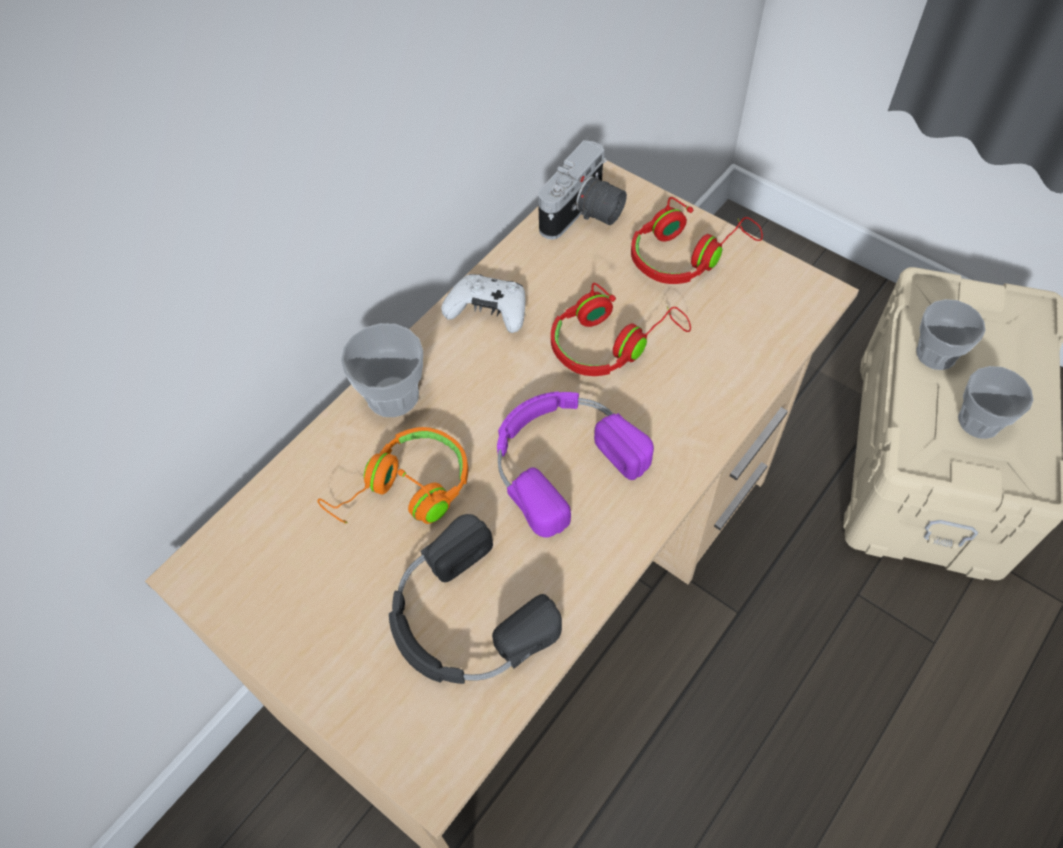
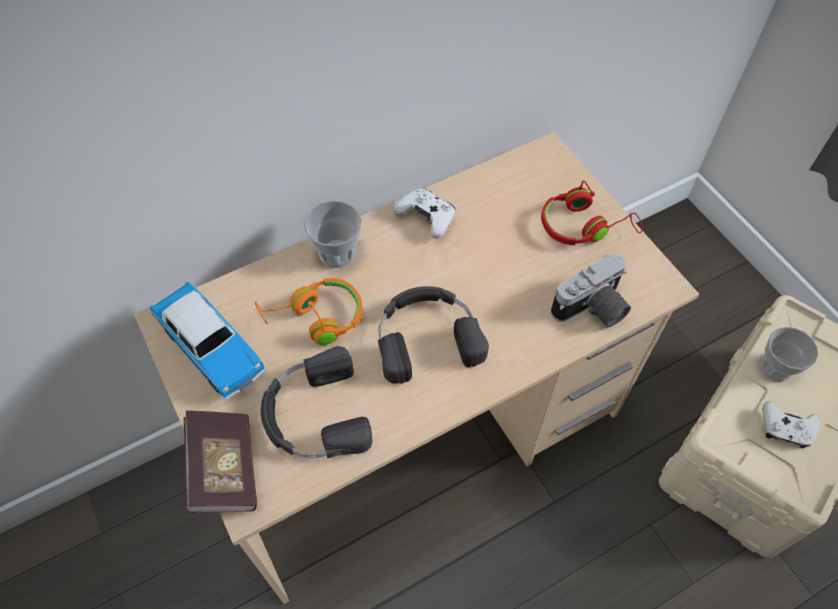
camera: 20 degrees right, 0 degrees up
purple headphones [497,391,654,538] -> black headphones [378,286,489,384]
camera [538,140,627,240] -> camera moved to [551,253,631,327]
red headphones [551,283,691,376] -> none
cup [958,366,1033,439] -> white game controller [762,402,821,448]
none -> toy car [150,281,267,400]
none -> book [184,411,257,513]

